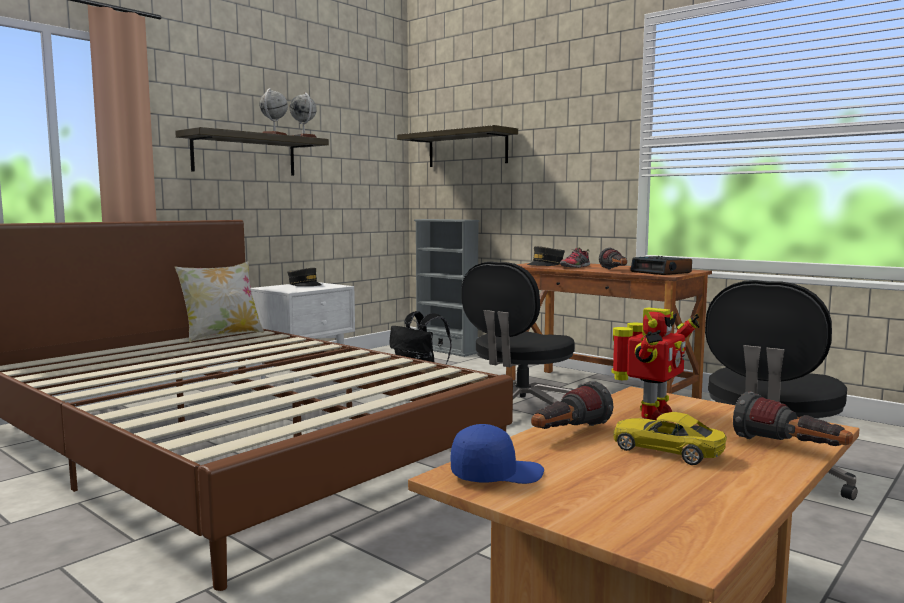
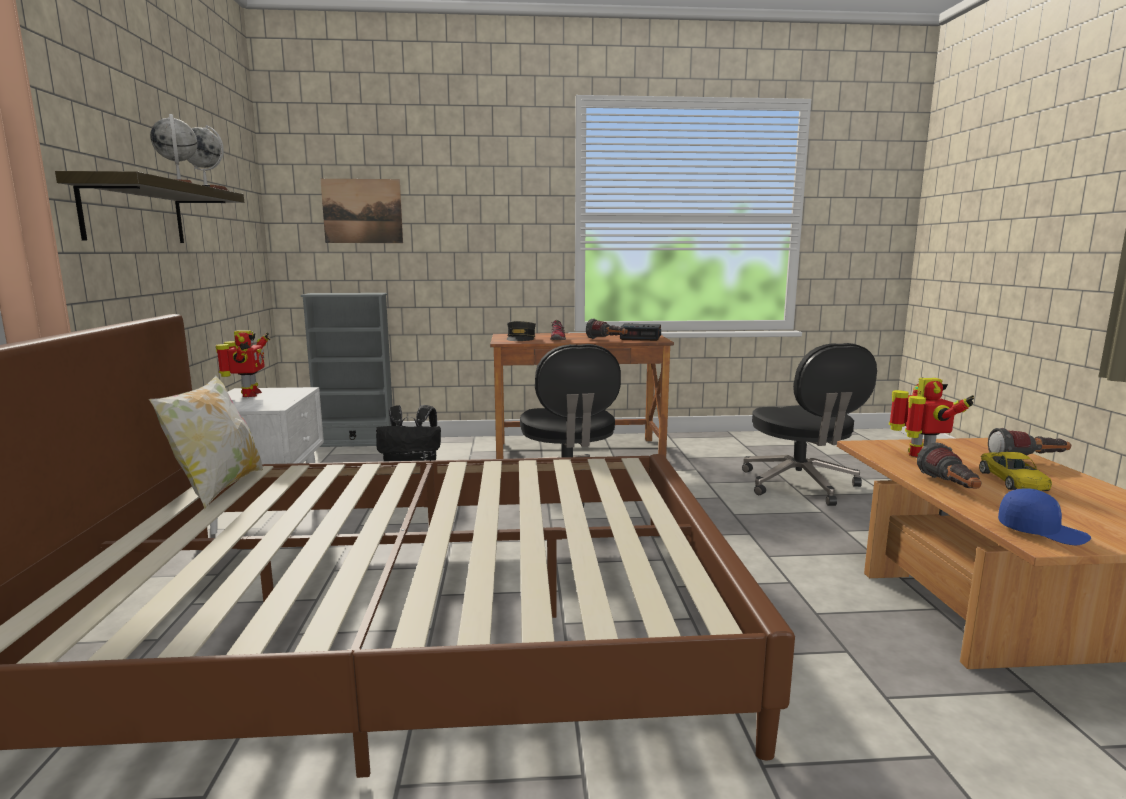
camera: 45 degrees left, 5 degrees up
grey cap [287,268,322,286] -> toy robot [216,330,270,397]
shelf [397,125,518,167] -> picture [320,179,403,243]
blue cap [451,424,544,484] -> blue cap turned 90 degrees clockwise [998,488,1091,545]
yellow toy car [614,412,727,465] -> yellow toy car turned 75 degrees counterclockwise [979,452,1052,491]

